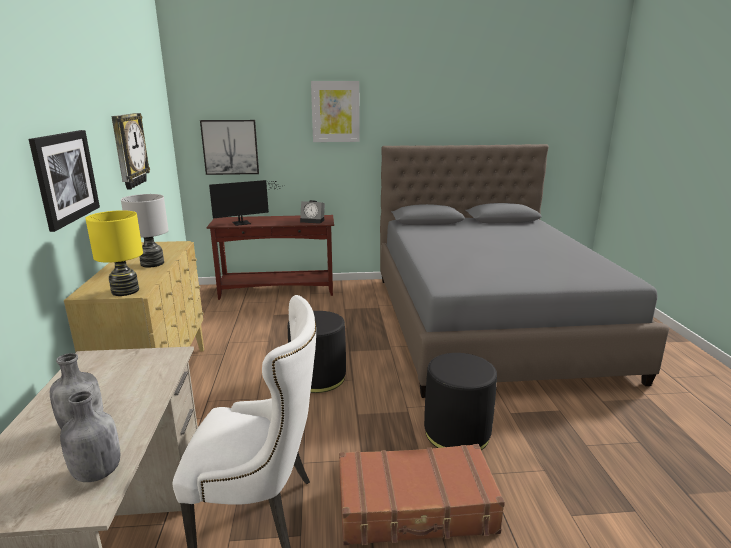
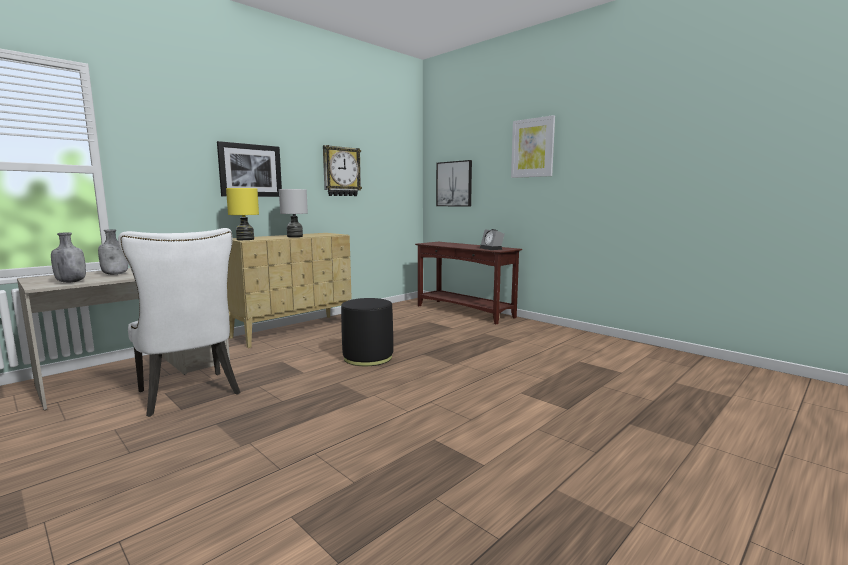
camera: 50 degrees right, 10 degrees down
monitor [209,180,284,226] -> none
brown suitcase [339,444,505,546] -> none
grey bed [380,144,669,398] -> none
black ottoman [424,353,497,450] -> none

